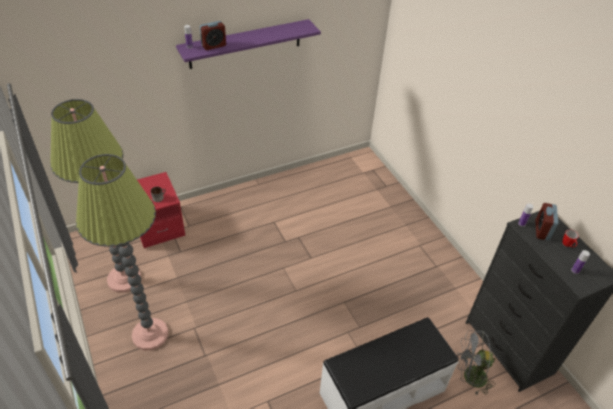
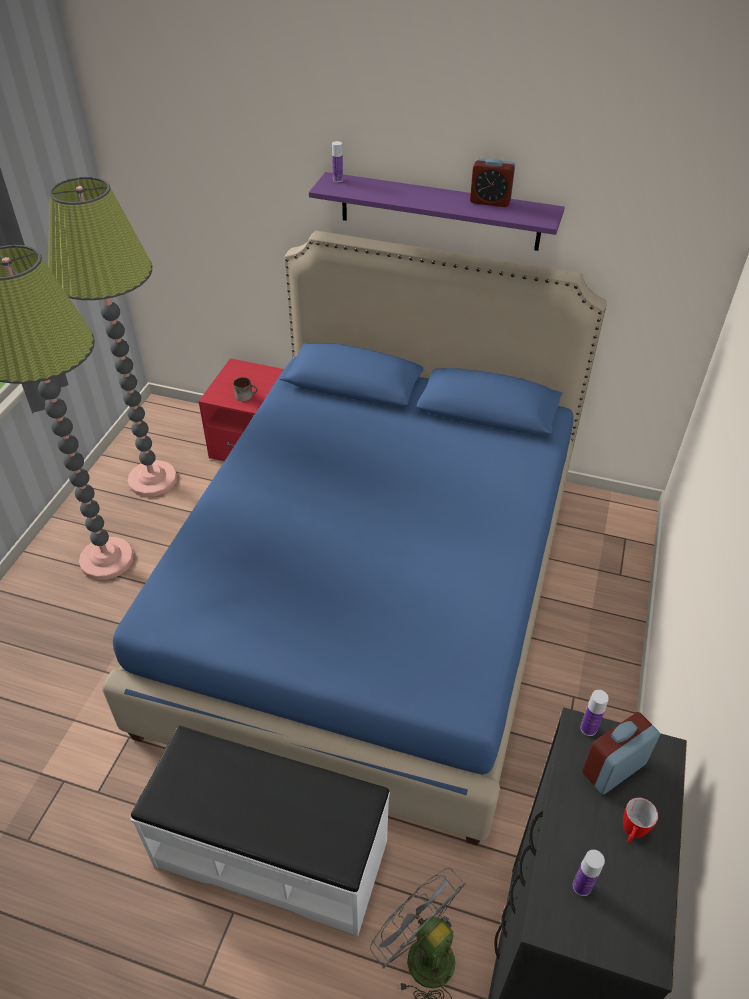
camera: 45 degrees right, 0 degrees up
alarm clock [200,21,226,50] -> alarm clock moved to [470,158,515,207]
none -> blue bed [102,231,607,846]

